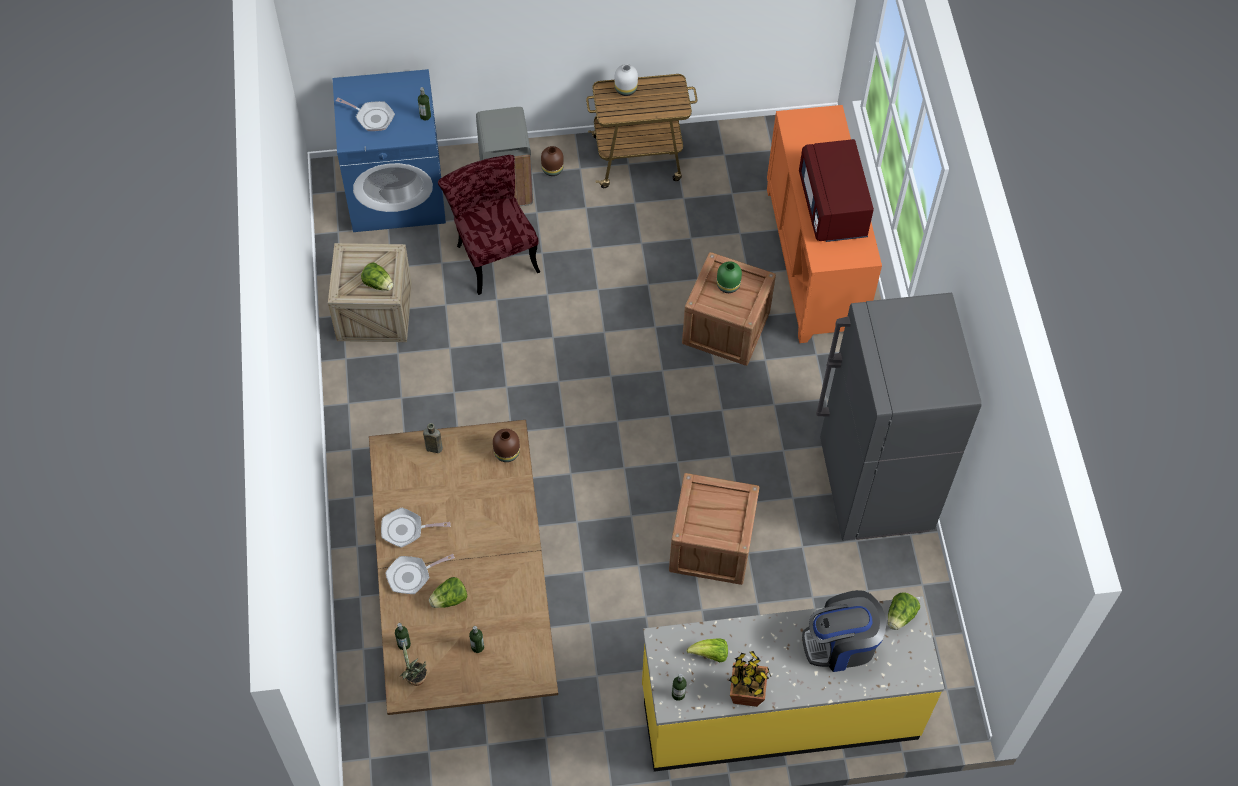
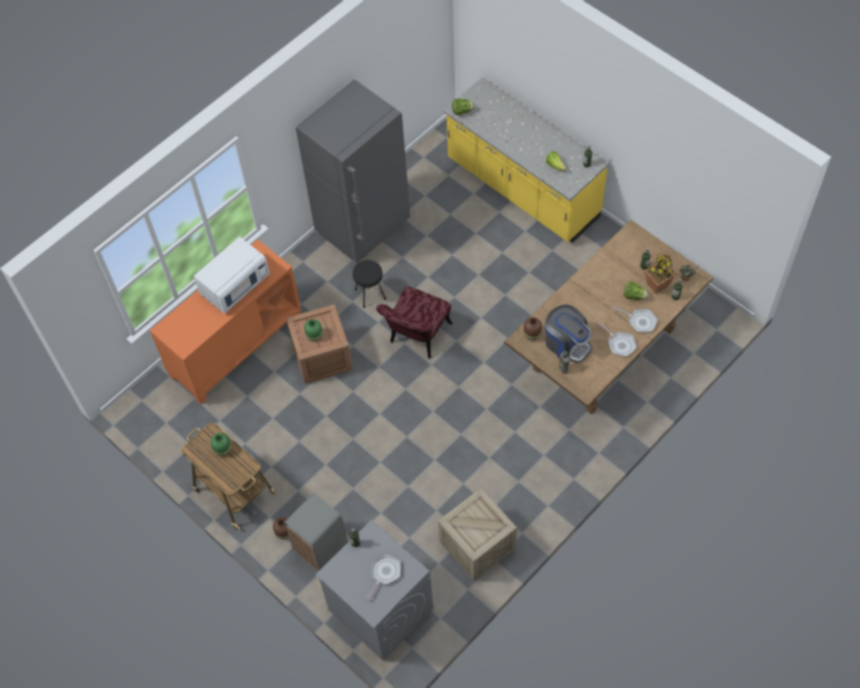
camera: 125 degrees left, 0 degrees up
blue washing machine [332,69,446,232] -> grey washing machine [316,520,433,661]
frying pan [336,98,395,131] -> frying pan turned 45 degrees clockwise [365,554,401,600]
lettuce [361,262,393,291] -> none
red chair [438,155,540,295] -> red chair moved to [376,286,452,359]
white vase [615,64,638,96] -> none
crate [669,473,760,585] -> none
potted plant [729,651,771,707] -> potted plant moved to [645,253,675,294]
red microwave [799,139,874,242] -> white microwave [194,237,270,313]
coffee machine [802,590,886,672] -> coffee machine moved to [545,304,592,363]
none -> green vase [211,433,231,456]
none -> black stool [353,260,386,308]

